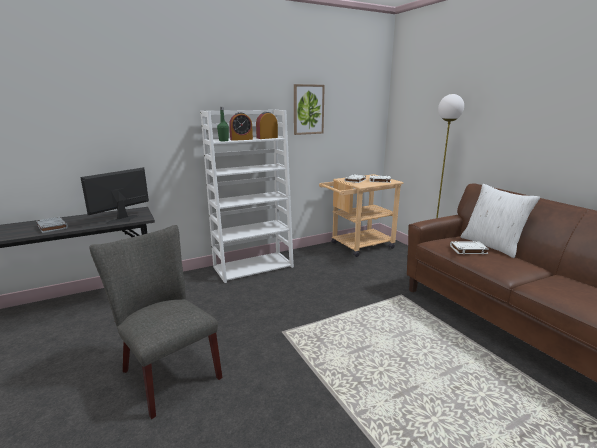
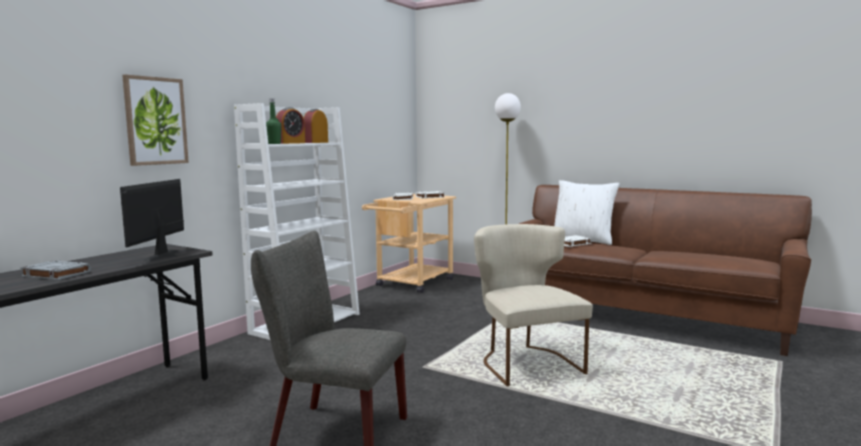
camera: 30 degrees left, 10 degrees down
picture [294,84,325,135] -> picture moved to [122,74,189,166]
none -> beige chair [474,224,593,386]

